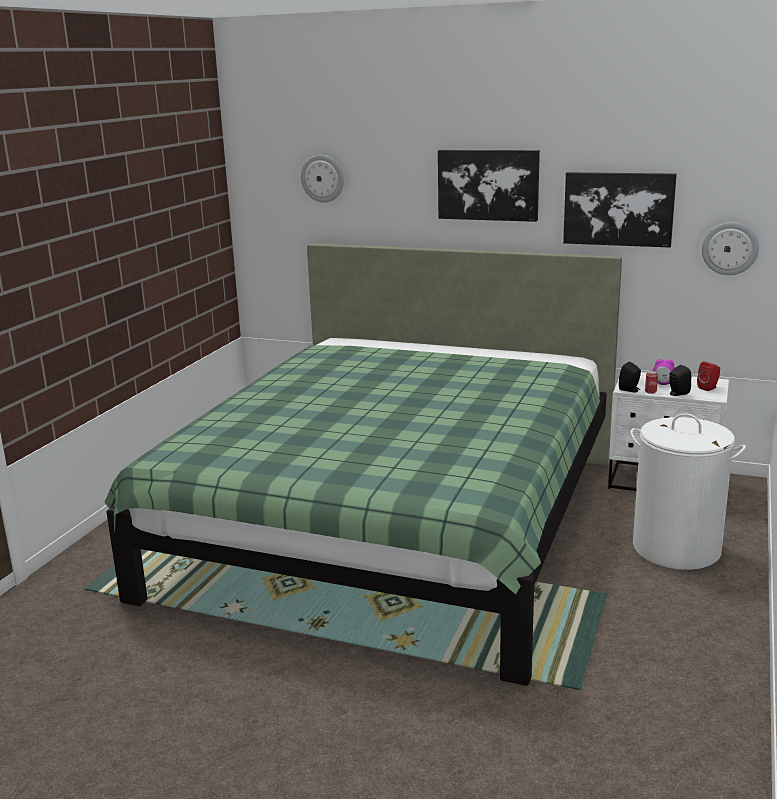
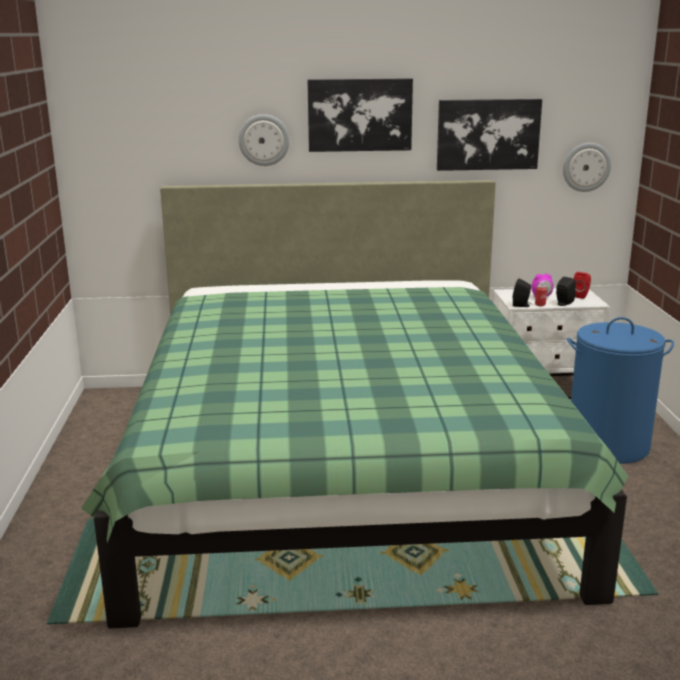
camera: 25 degrees left, 0 degrees up
wall clock [301,155,344,203] -> wall clock moved to [238,114,290,166]
white laundry basket [630,413,746,570] -> blue laundry basket [567,317,674,464]

